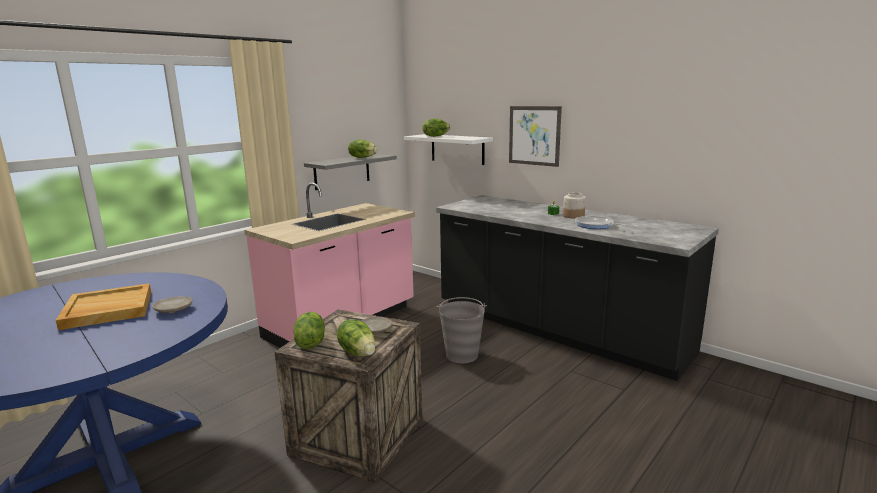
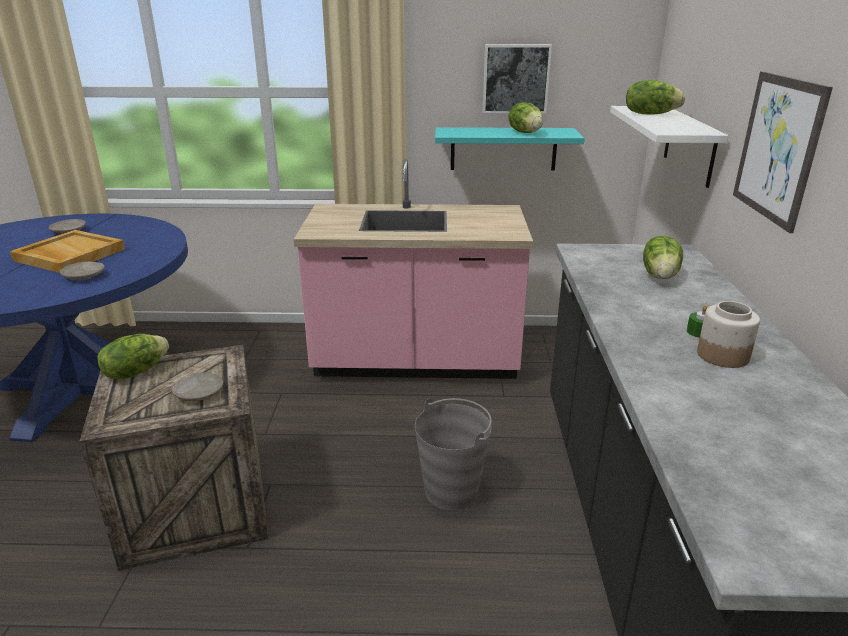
camera: 50 degrees right, 10 degrees up
grey shelf [304,154,397,190] -> turquoise shelf [435,127,585,171]
lettuce [337,319,376,357] -> lettuce moved to [643,236,683,279]
frying pan [575,216,629,229] -> none
none -> beige plate [48,219,85,233]
none -> picture [482,44,552,114]

